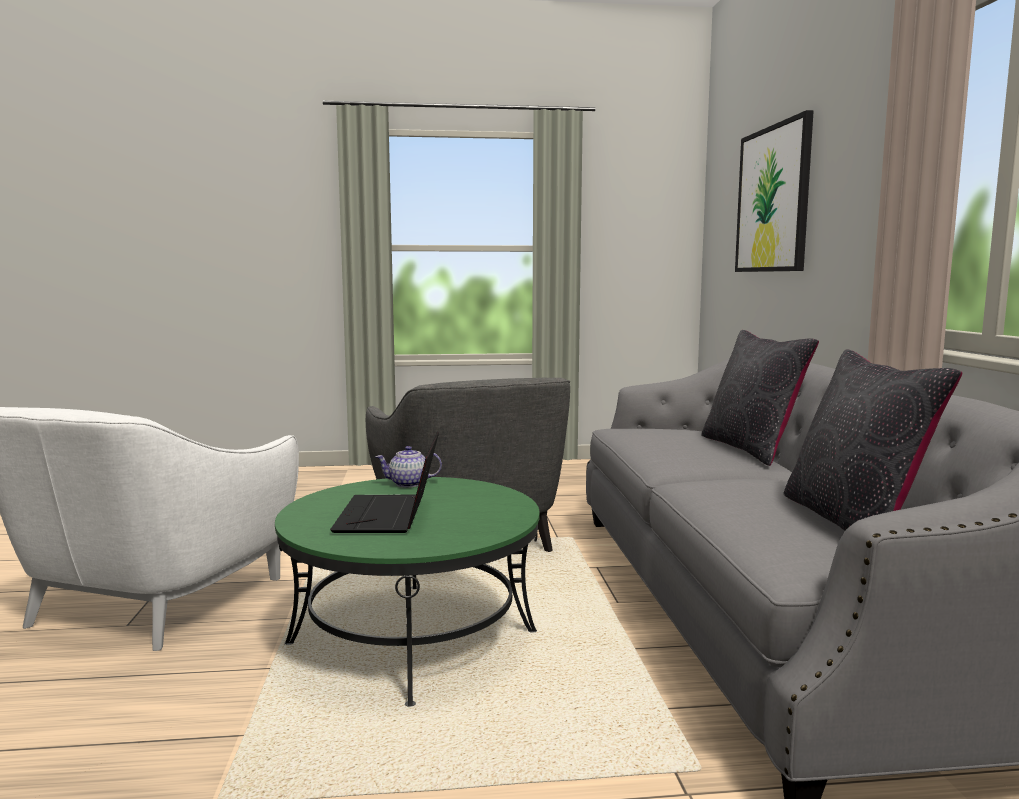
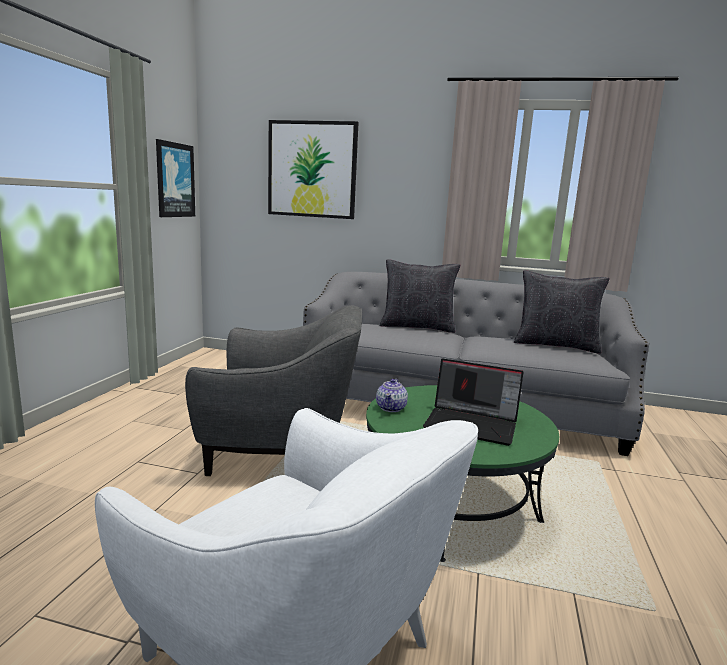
camera: 70 degrees left, 5 degrees up
none -> picture [156,139,195,217]

